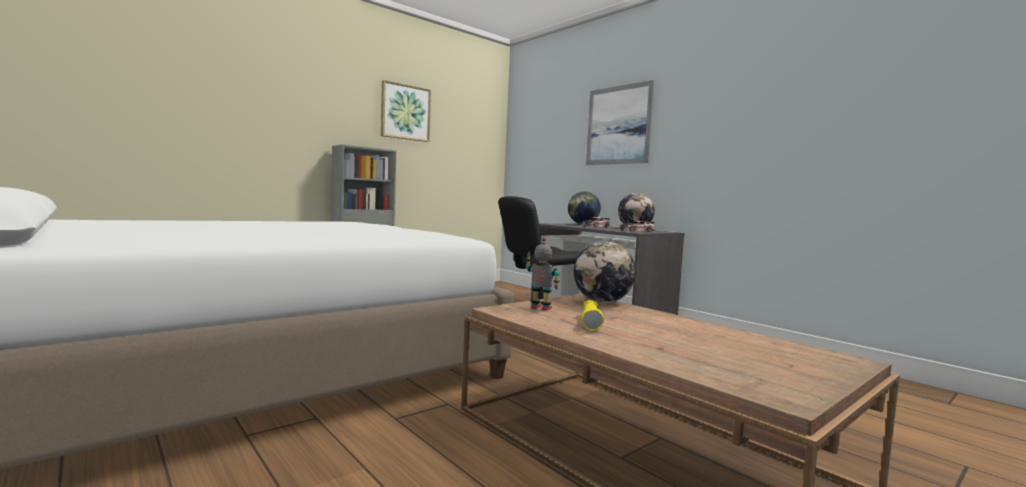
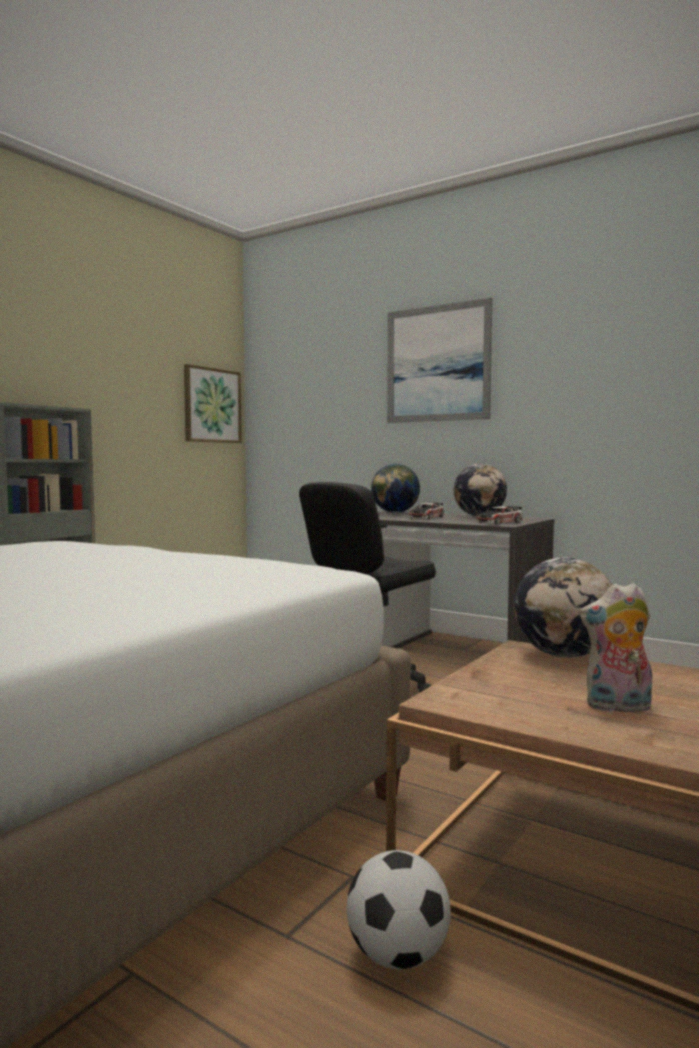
camera: 15 degrees left, 0 degrees up
picture [381,80,431,142] -> picture moved to [184,364,242,443]
toy robot [526,237,560,311] -> none
yellow flashlight [582,300,604,331] -> plush toy [579,583,652,715]
none -> football [347,850,451,969]

